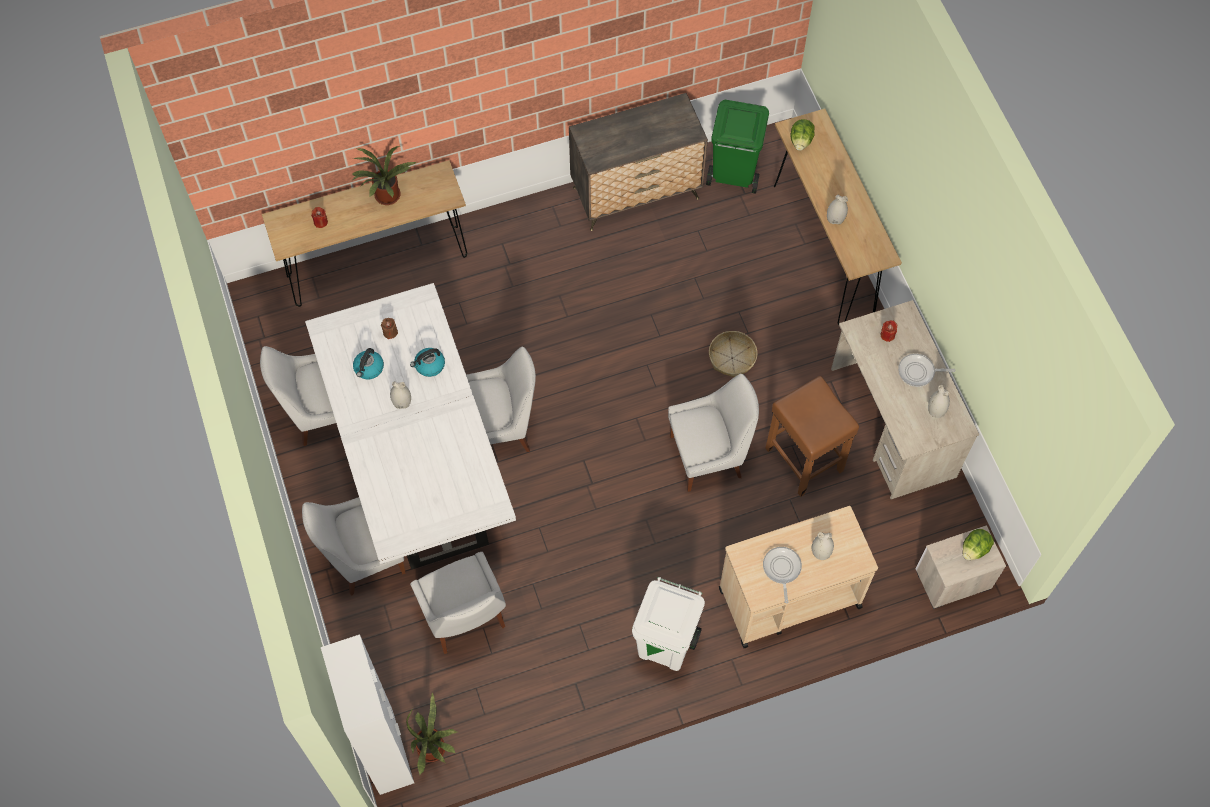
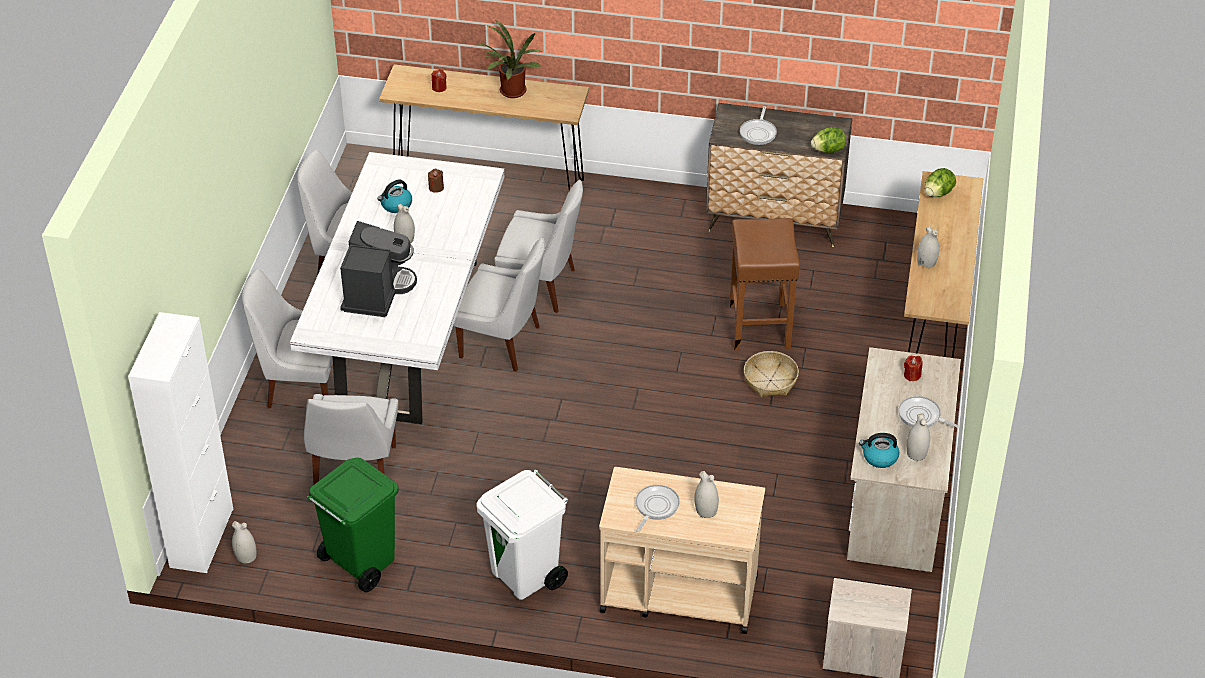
camera: 30 degrees right, 20 degrees down
potted plant [406,693,457,774] -> white vase [232,521,257,564]
kettle [410,348,445,377] -> kettle moved to [859,433,899,468]
white chair [668,374,759,492] -> white chair moved to [495,180,583,313]
green trash can [706,100,769,194] -> green trash can moved to [307,458,398,592]
brown stool [765,376,859,497] -> brown stool moved to [730,218,800,350]
lettuce [962,529,994,560] -> lettuce moved to [811,127,846,153]
none -> coffee machine [340,221,417,317]
none -> frying pan [740,106,777,145]

